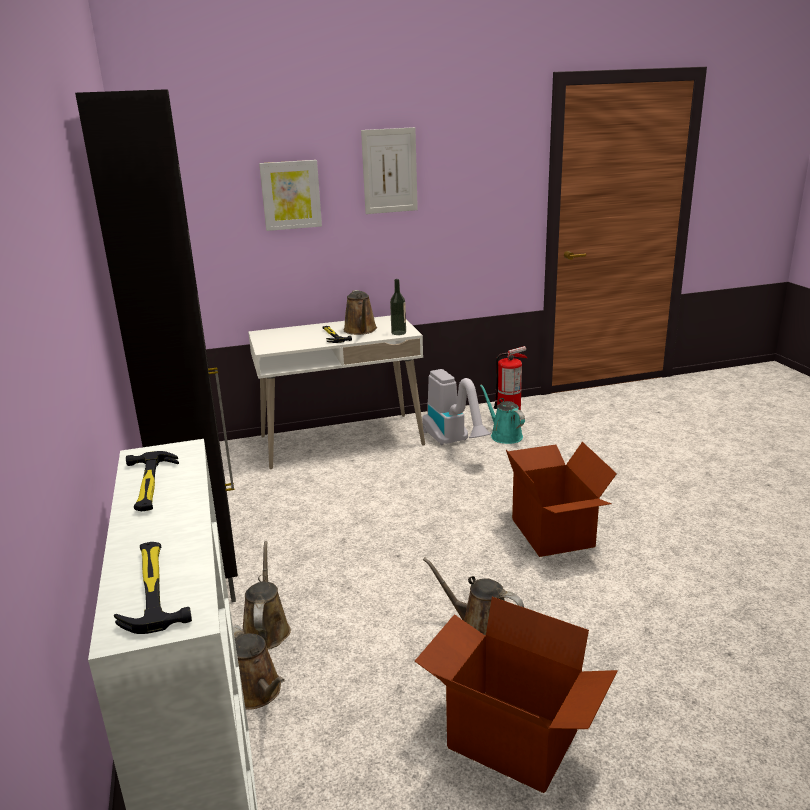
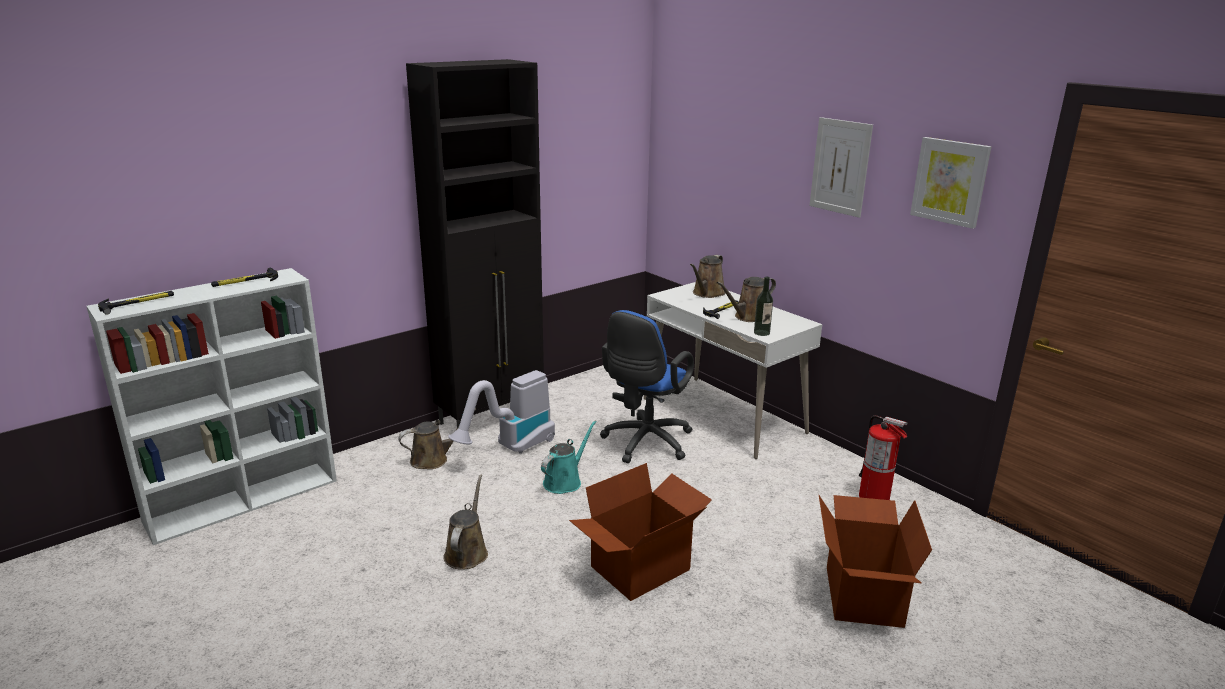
camera: 65 degrees right, 0 degrees up
brown watering can [233,625,285,710] -> brown watering can moved to [690,255,726,298]
picture [259,160,322,231] -> picture moved to [910,137,991,229]
cardboard box [415,597,618,793] -> cardboard box moved to [819,495,932,628]
vacuum cleaner [422,369,491,446] -> vacuum cleaner moved to [448,370,555,454]
turquoise watering can [480,384,525,444] -> turquoise watering can moved to [541,420,597,494]
none -> blue office chair [600,310,694,463]

